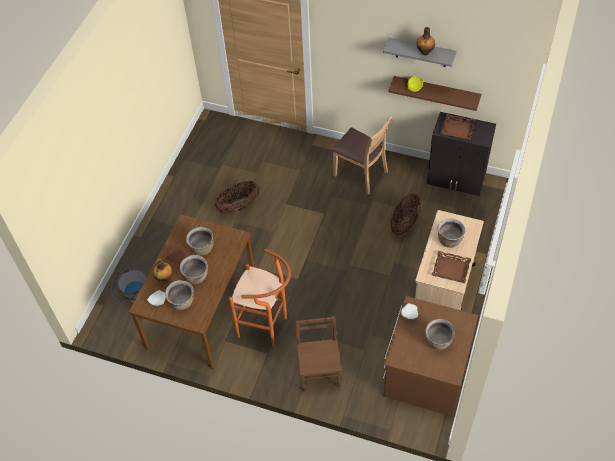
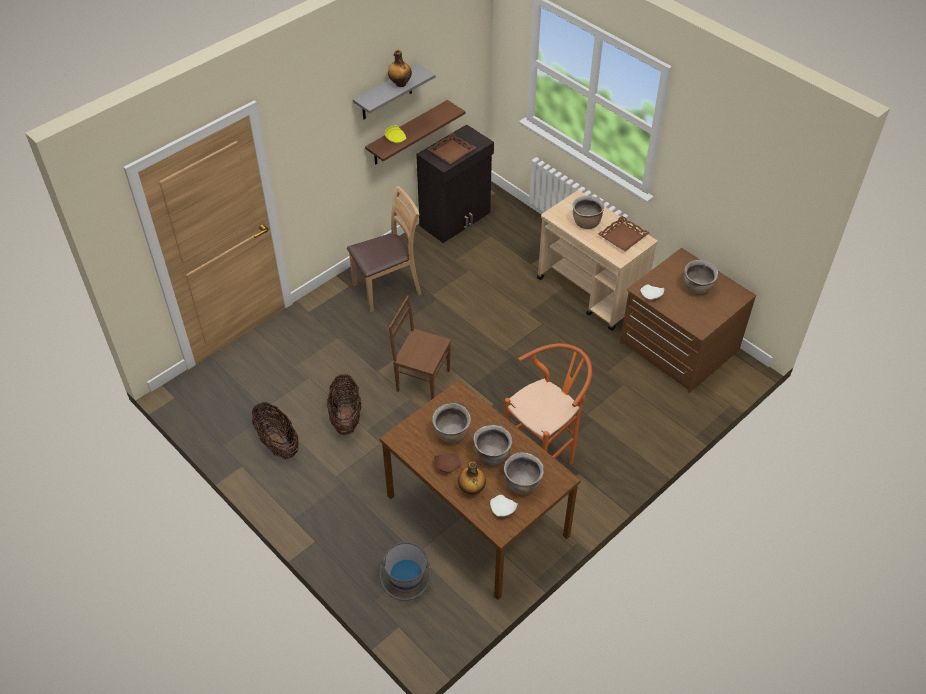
camera: 65 degrees left, 5 degrees down
brown chair [296,317,341,392] -> brown chair moved to [389,296,451,400]
basket [390,193,421,236] -> basket moved to [252,402,299,459]

